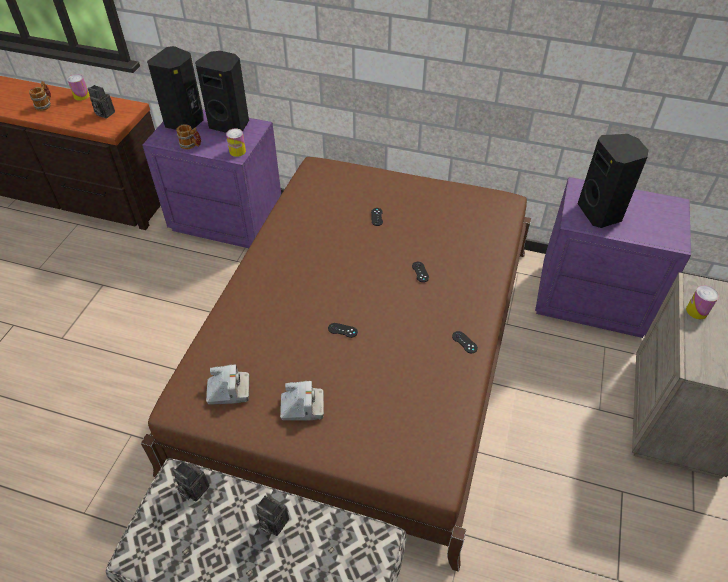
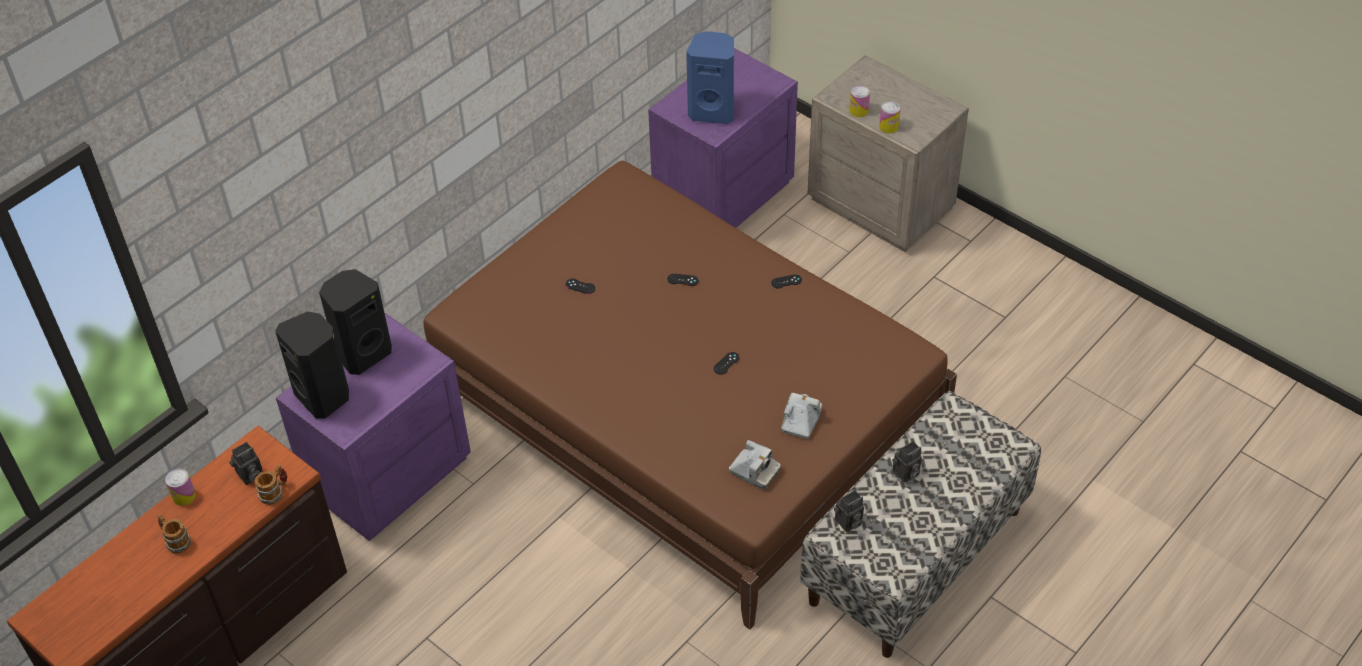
camera: 65 degrees left, 0 degrees up
mug [176,124,201,150] -> mug moved to [254,464,287,505]
camera [206,365,249,404] -> camera turned 105 degrees clockwise [729,440,781,490]
can [226,129,246,157] -> can moved to [879,101,900,133]
black speaker [578,134,649,228] -> blue speaker [686,31,734,124]

